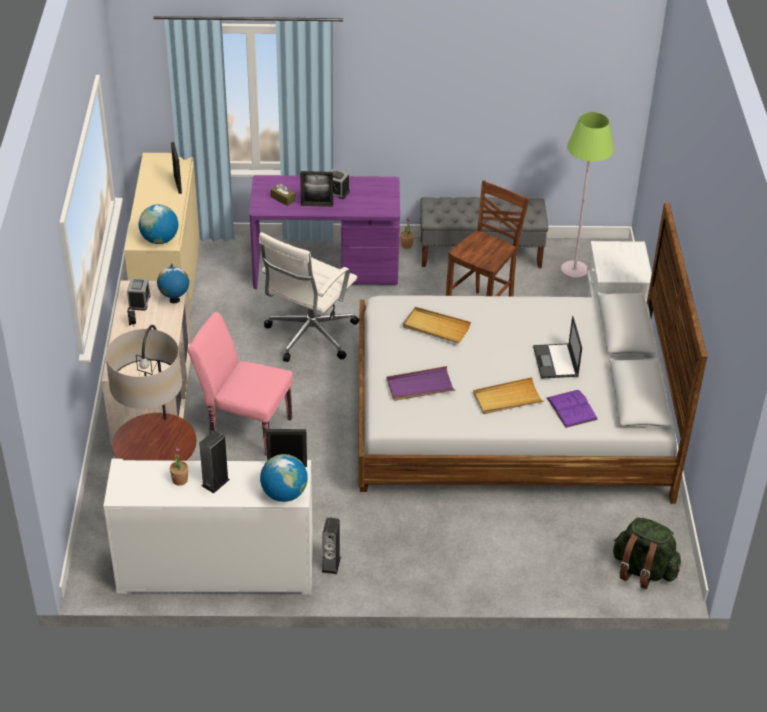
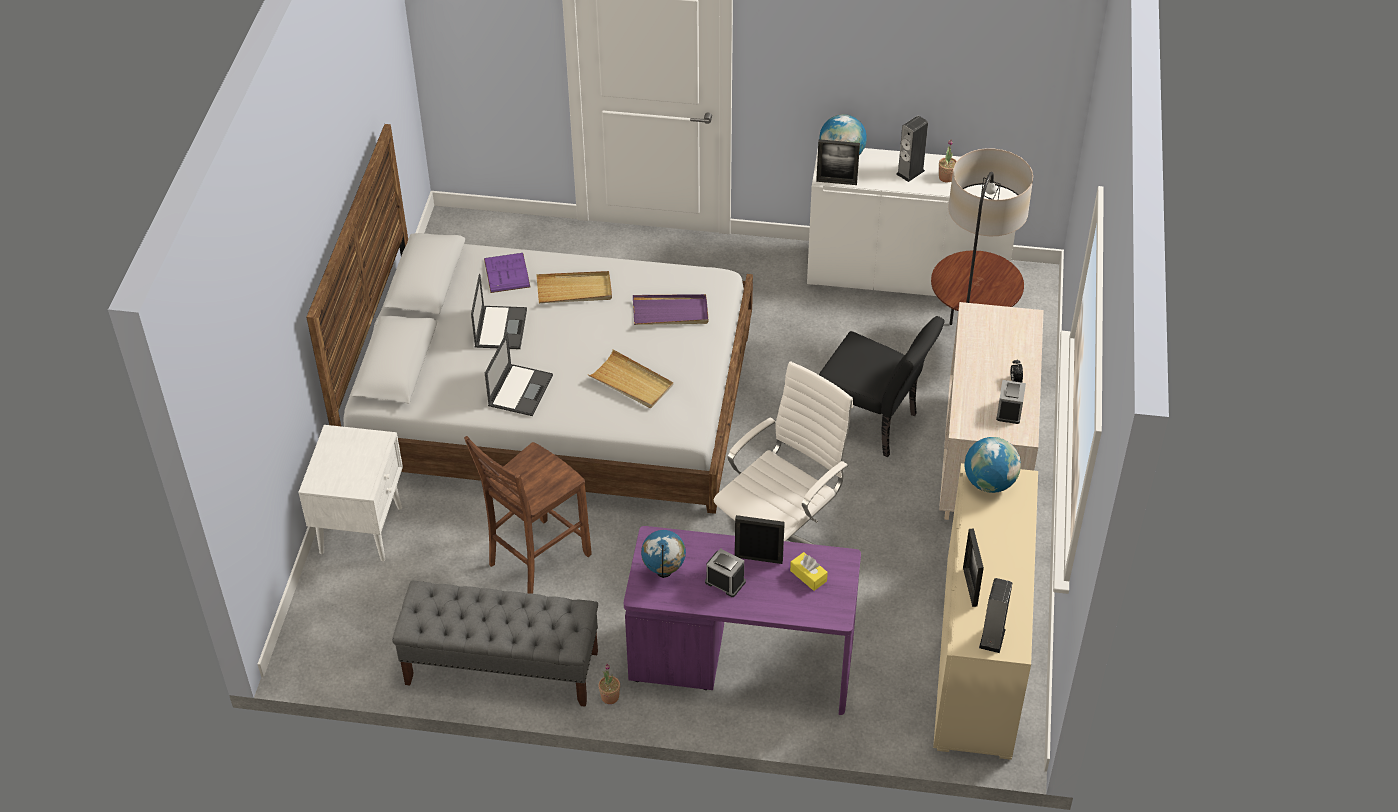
camera: 170 degrees left, 5 degrees up
globe [157,264,189,303] -> globe moved to [641,530,686,578]
pink chair [188,312,293,456] -> black chair [819,316,945,457]
brown tissue box [271,183,296,206] -> yellow tissue box [790,552,828,591]
speaker [322,517,341,574] -> speaker moved to [979,578,1012,653]
green floor lamp [561,112,614,280] -> none
green backpack [613,517,681,589] -> none
none -> laptop [485,332,553,416]

